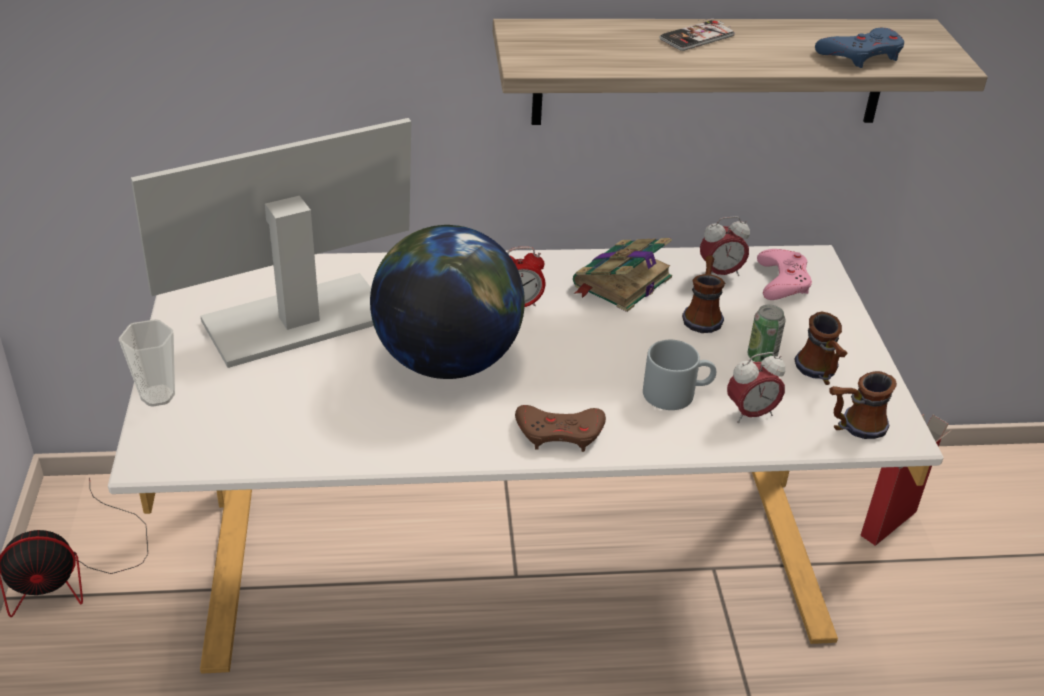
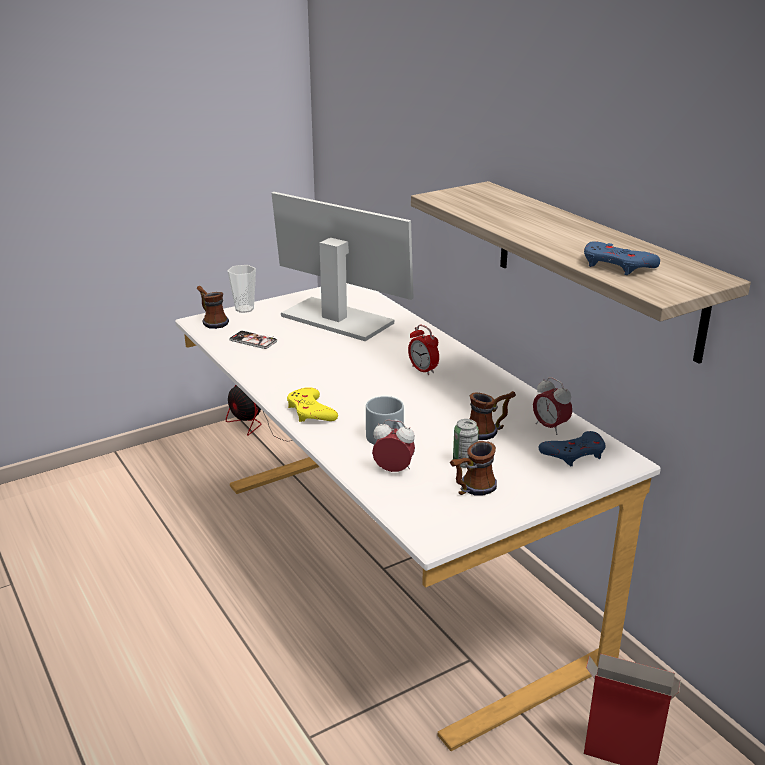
camera: 65 degrees right, 10 degrees down
globe [370,225,525,379] -> none
brown game controller [515,405,606,452] -> yellow game controller [287,387,338,422]
book [573,238,672,312] -> none
phone [659,18,735,51] -> phone moved to [229,331,277,349]
alarm clock [727,352,785,423] -> alarm clock turned 150 degrees clockwise [372,420,415,472]
pink game controller [757,249,812,300] -> blue game controller [539,431,605,466]
mug [829,371,897,439] -> mug moved to [197,286,229,329]

